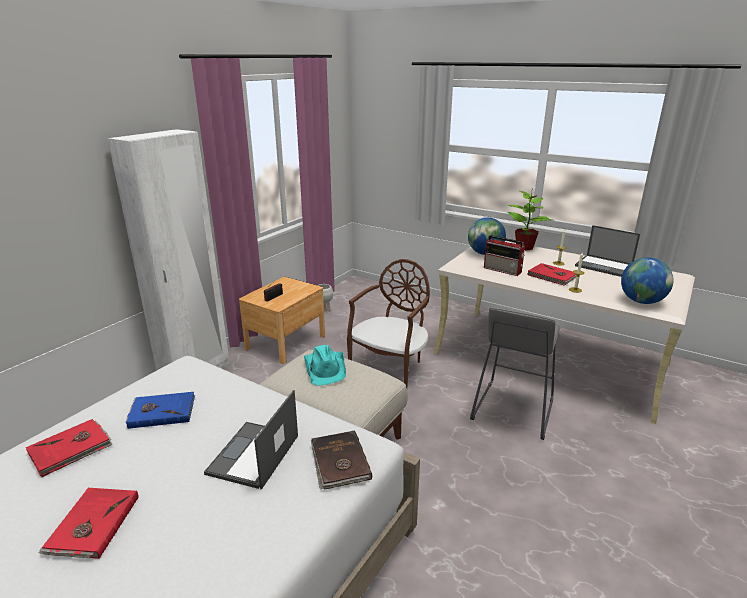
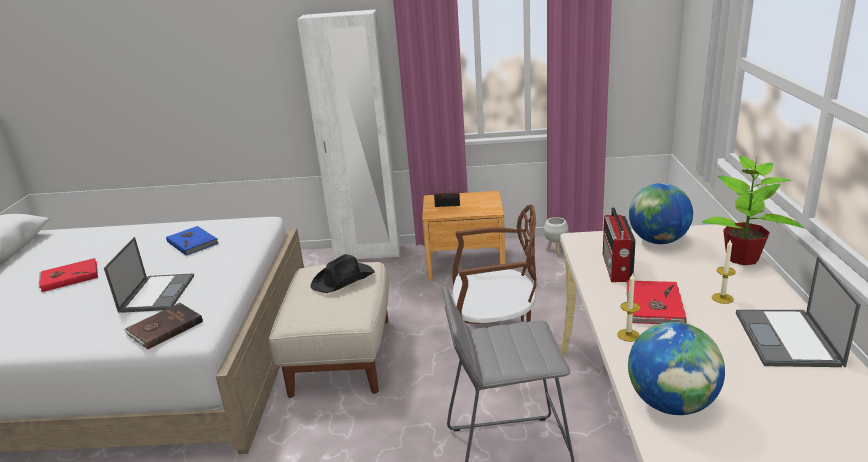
camera: 60 degrees right, 0 degrees up
red book [26,419,112,477] -> none
laptop [204,390,298,490] -> laptop turned 105 degrees clockwise [104,237,194,313]
turquoise hat [304,345,346,385] -> black hat [310,254,375,293]

